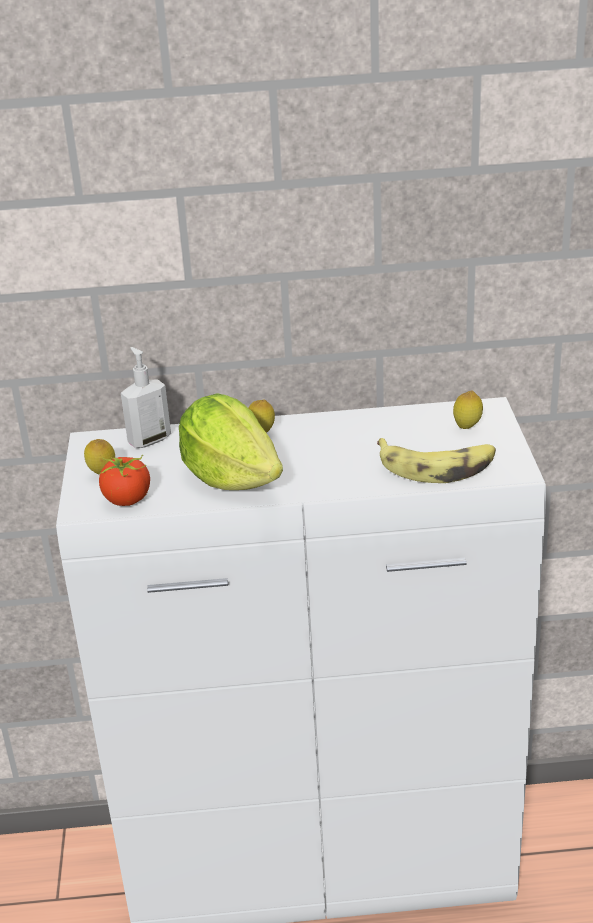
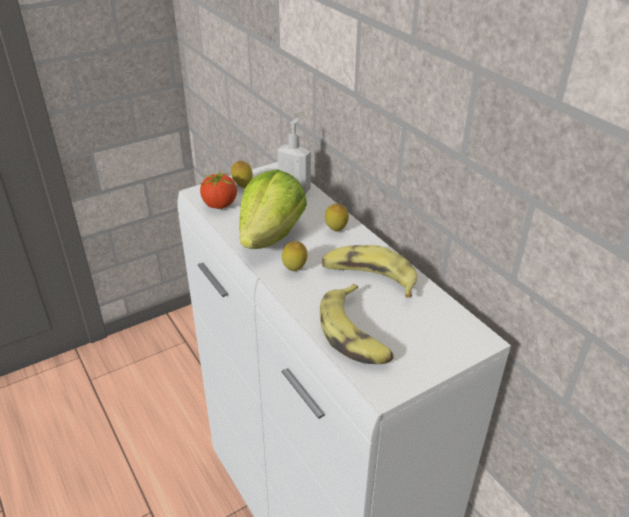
camera: 60 degrees right, 5 degrees up
lemon [453,390,483,429] -> lemon moved to [282,241,307,271]
none -> banana [322,245,417,297]

